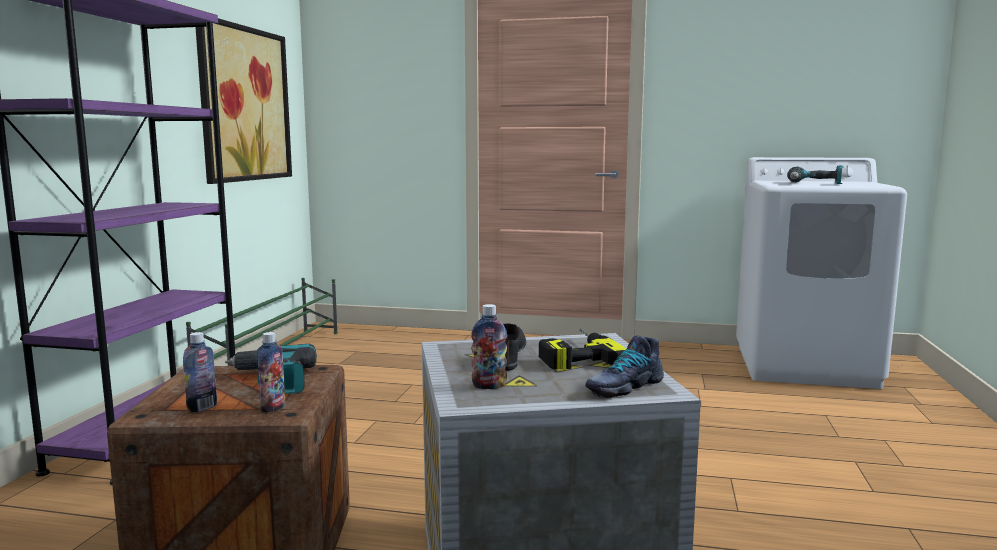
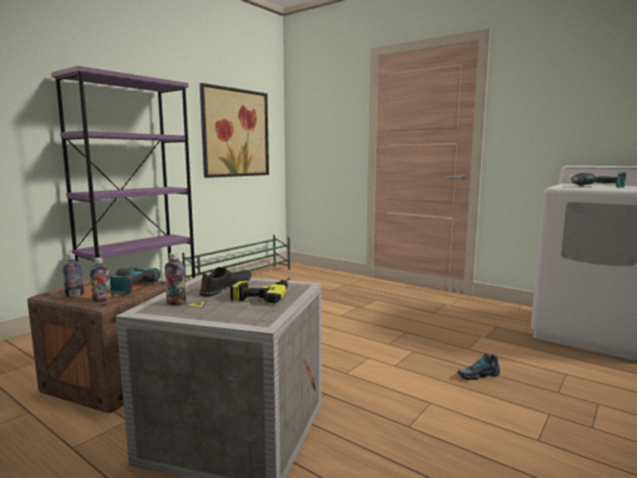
camera: 25 degrees right, 0 degrees up
shoe [585,335,664,398] -> shoe moved to [457,353,500,380]

